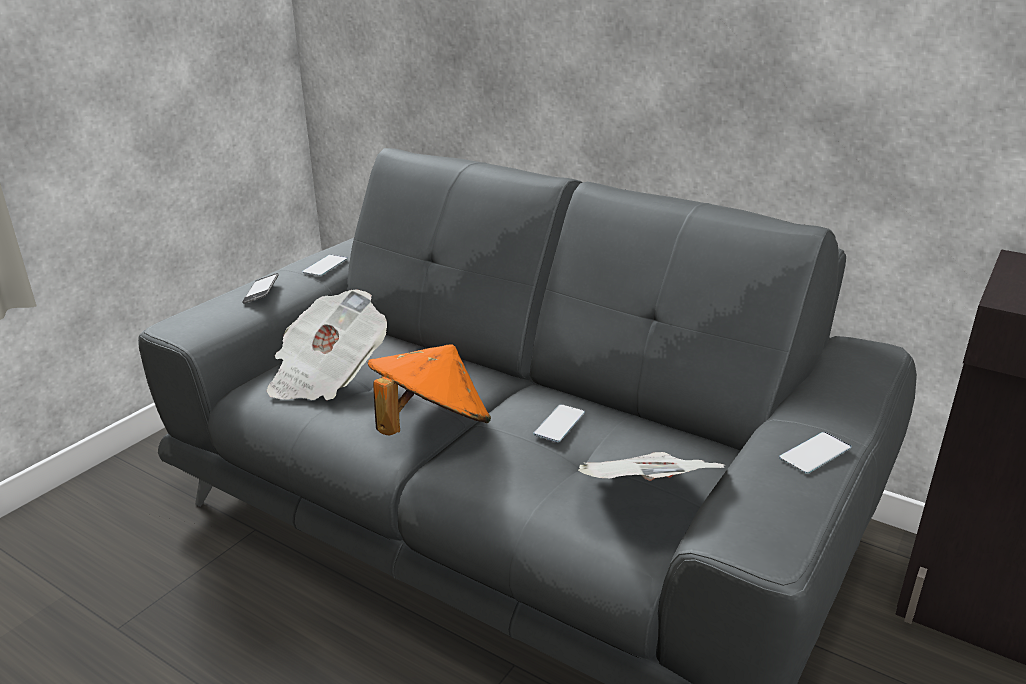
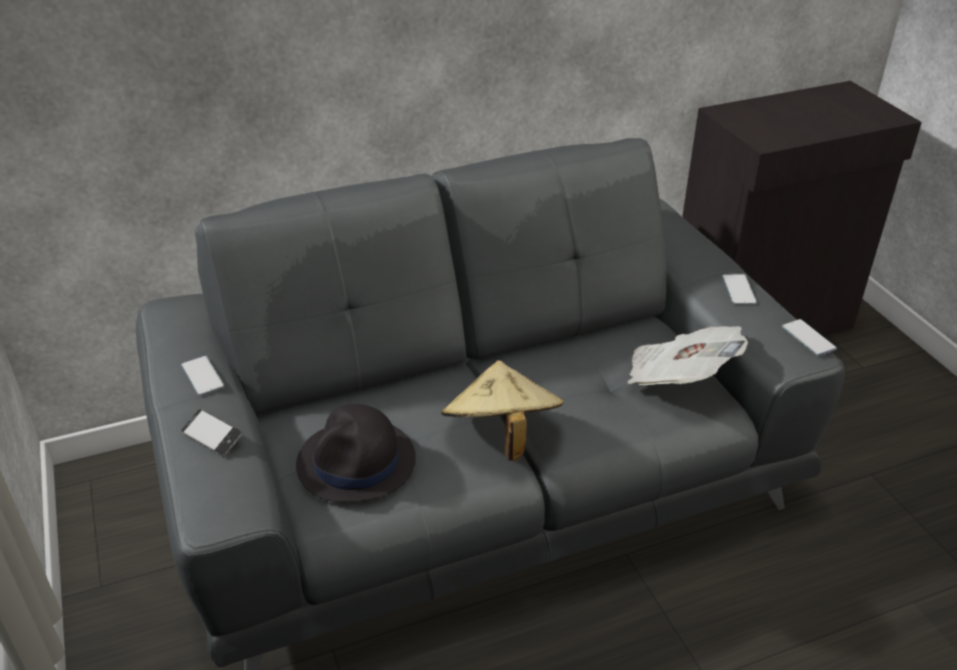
camera: 55 degrees left, 10 degrees up
newspaper [267,289,387,400] -> black hat [296,404,416,502]
orange hat [368,344,491,435] -> beige hat [441,360,564,461]
phone [533,404,585,442] -> phone moved to [782,319,837,356]

